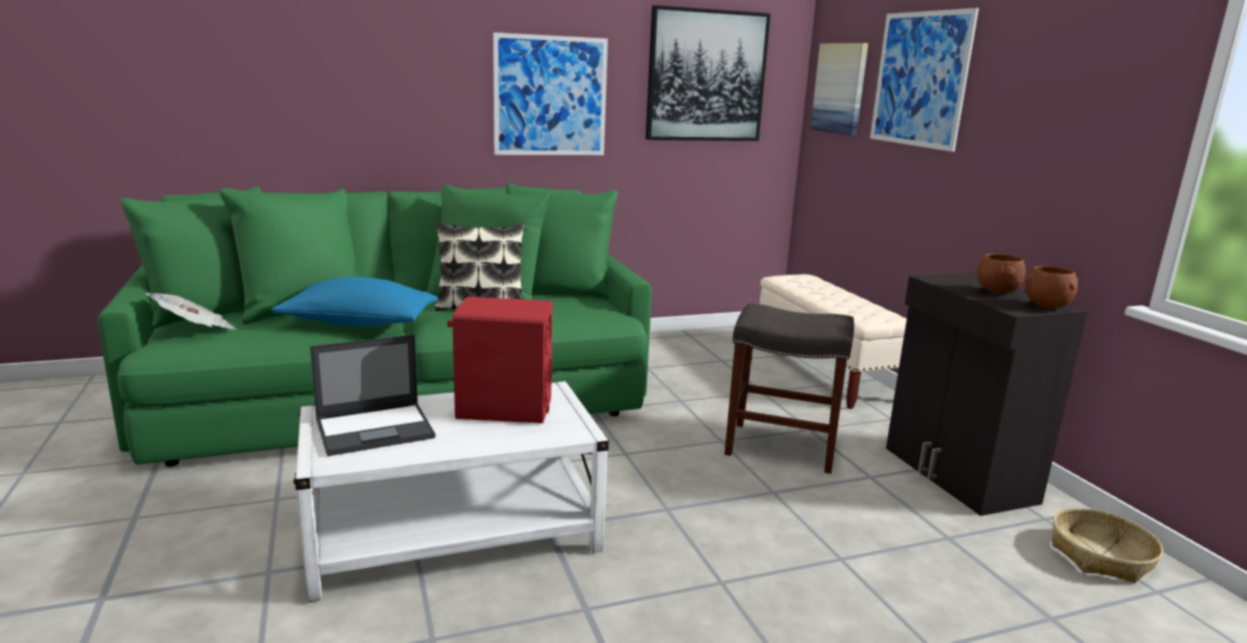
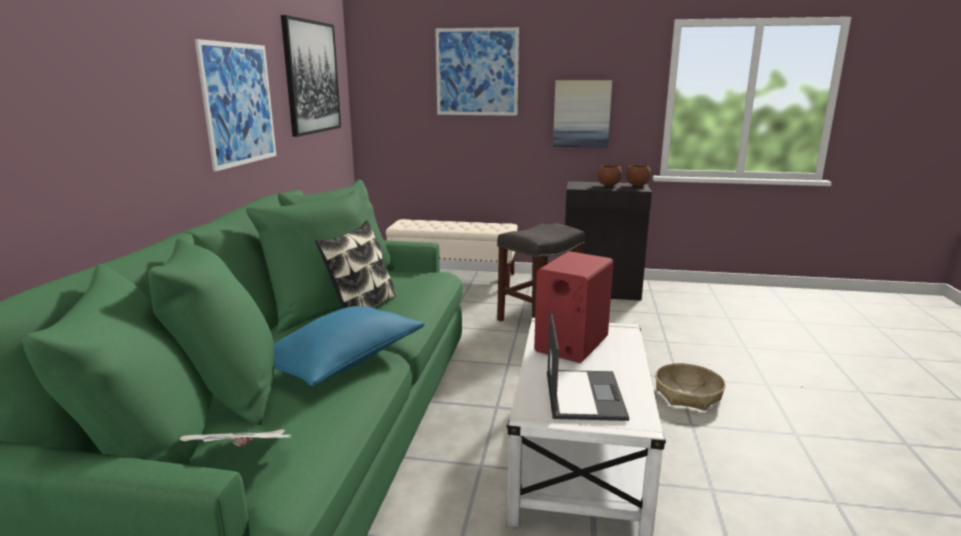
camera: 60 degrees left, 0 degrees up
picture [810,43,868,136] -> picture moved to [553,80,612,148]
basket [1052,508,1163,583] -> basket moved to [655,363,726,411]

